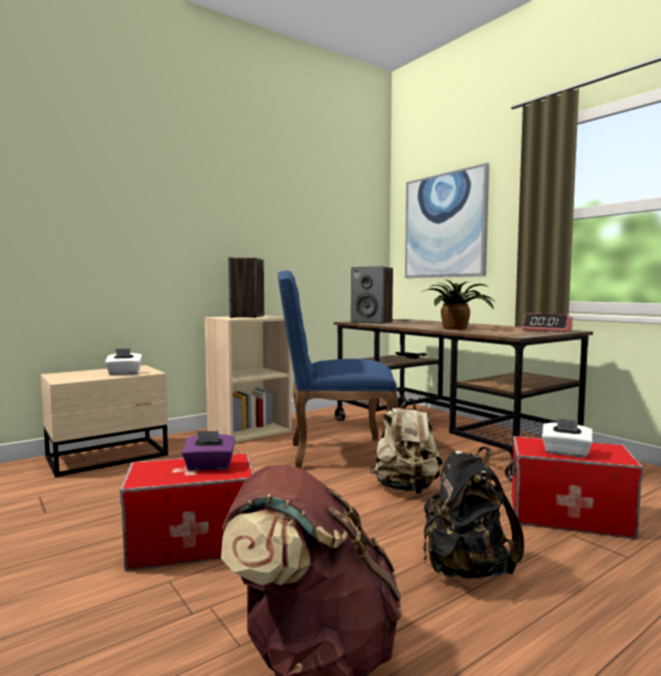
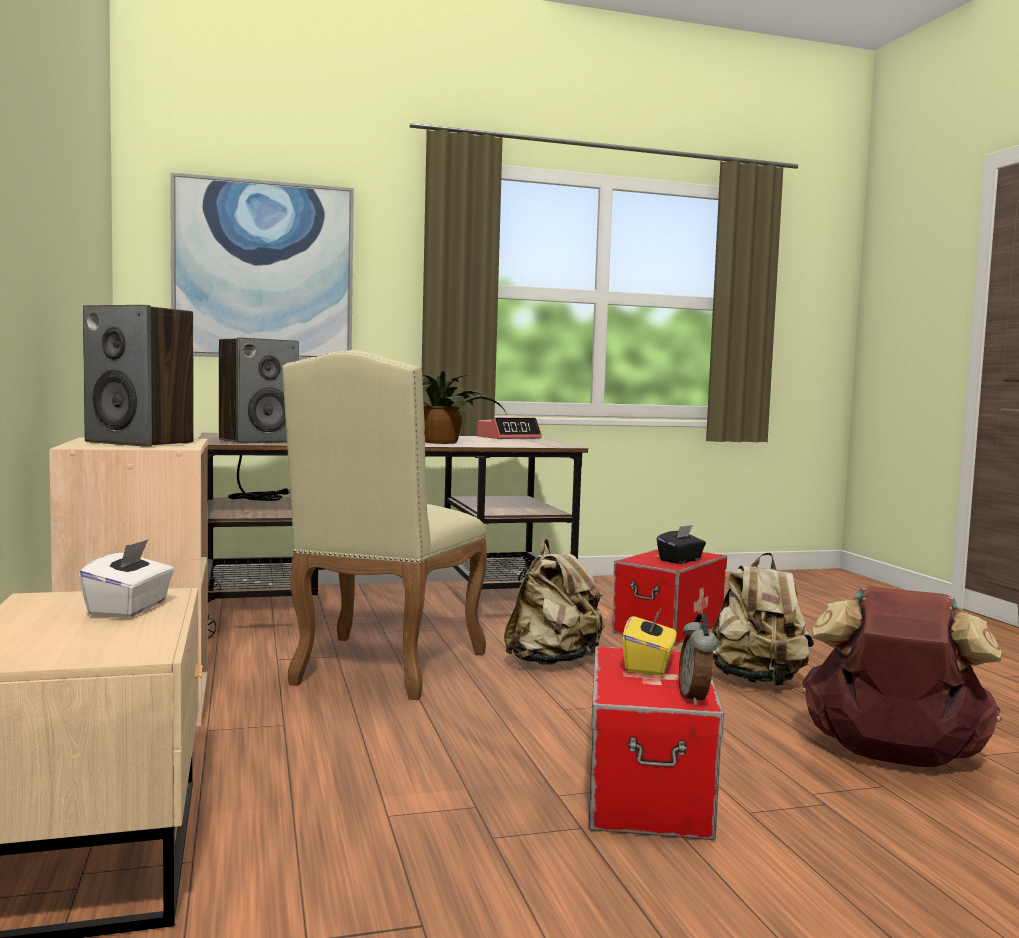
camera: 70 degrees left, 0 degrees up
purple tissue box [182,431,236,471] -> yellow tissue box [623,608,677,676]
blue chair [278,270,398,469] -> beige chair [282,350,487,700]
black backpack [423,447,524,579] -> beige backpack [712,553,814,686]
white tissue box [542,418,593,458] -> black tissue box [657,525,706,564]
none -> alarm clock [679,613,718,705]

